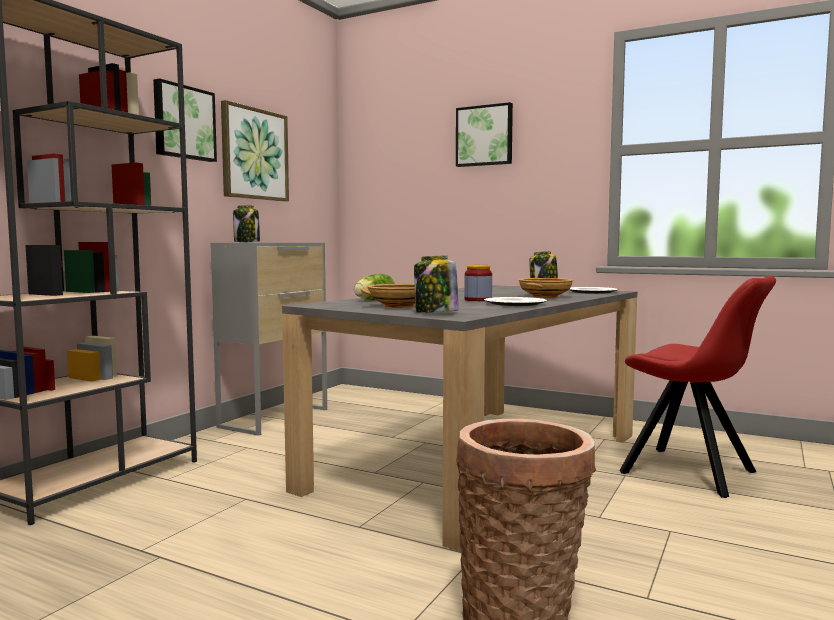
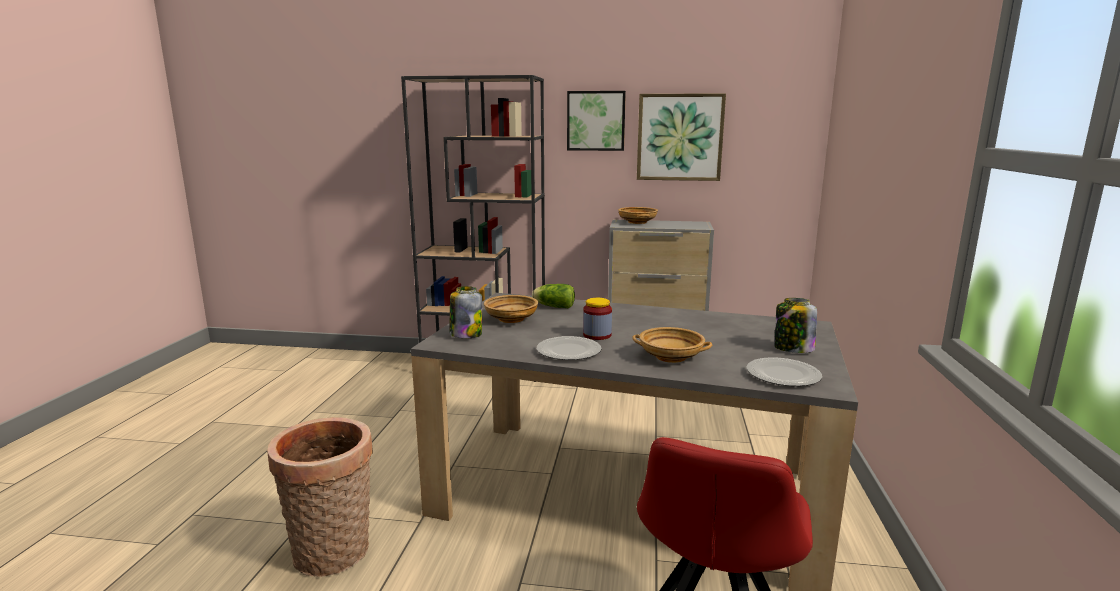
camera: 70 degrees right, 10 degrees up
jar [233,205,260,242] -> beige bowl [618,207,658,224]
picture [456,102,513,167] -> none

